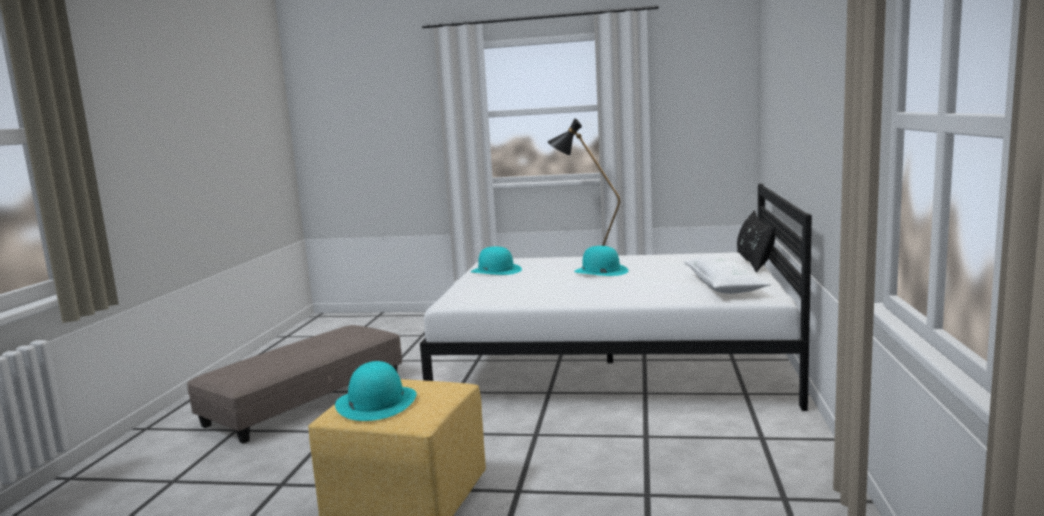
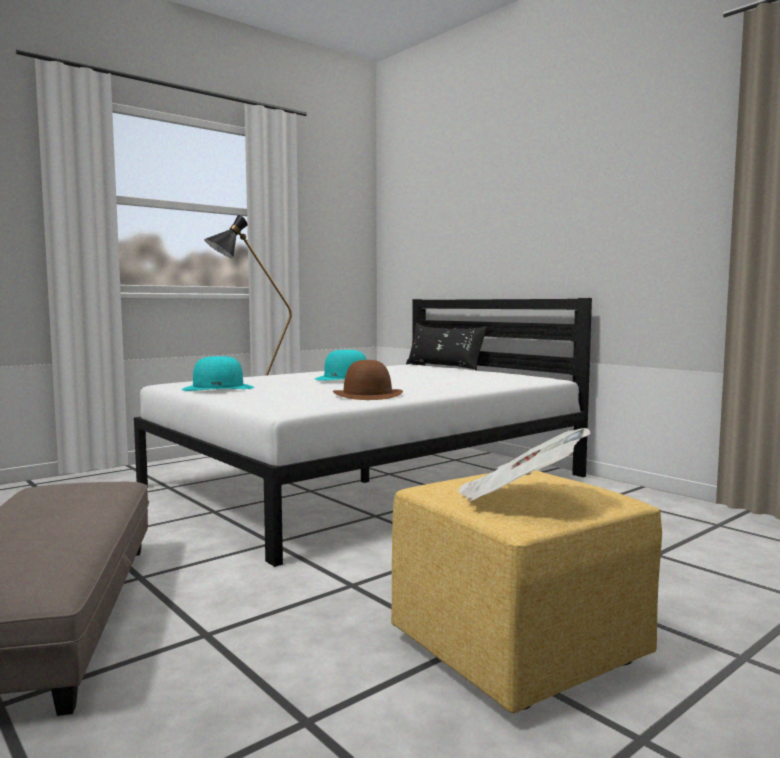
camera: 50 degrees left, 5 degrees down
turquoise hat [335,361,416,421] -> newspaper [458,428,591,501]
white pillow [683,254,771,294] -> none
none -> brown hat [333,360,403,400]

